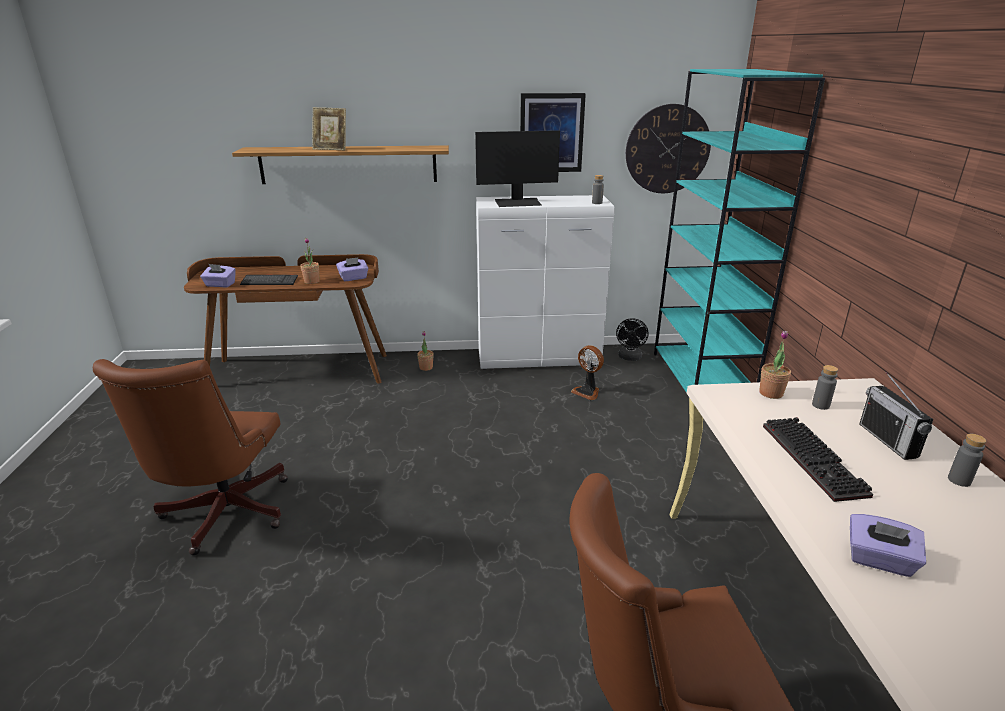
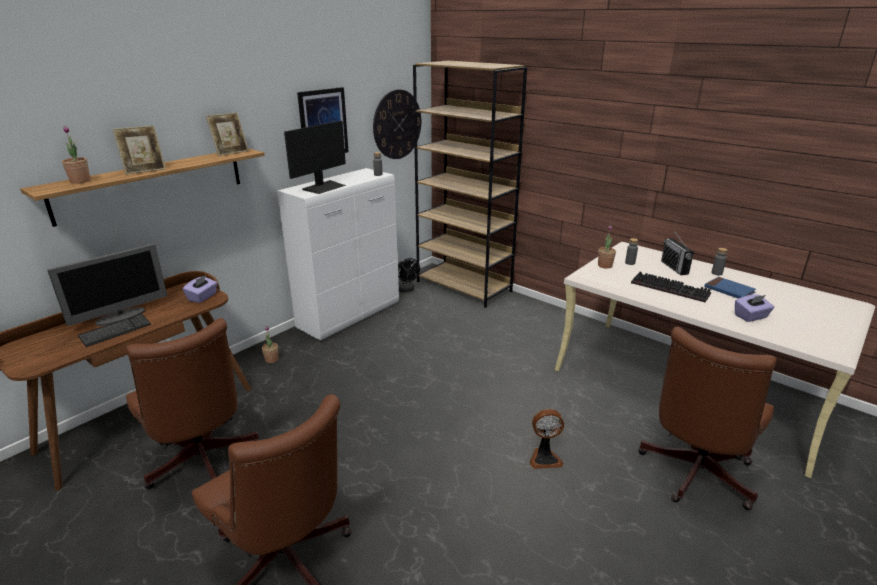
camera: 45 degrees left, 0 degrees up
purple tissue box [200,264,236,287] -> none
potted plant [300,238,320,284] -> potted plant moved to [62,126,90,184]
fan [571,345,604,400] -> fan moved to [530,409,564,469]
turquoise bookcase [654,69,825,393] -> brown bookcase [413,61,527,308]
radio [859,372,933,460] -> radio turned 45 degrees clockwise [661,230,694,275]
none -> monitor [47,244,167,326]
none -> brown office chair [126,318,259,489]
none -> picture frame [206,113,249,156]
none -> blue book [704,277,756,299]

